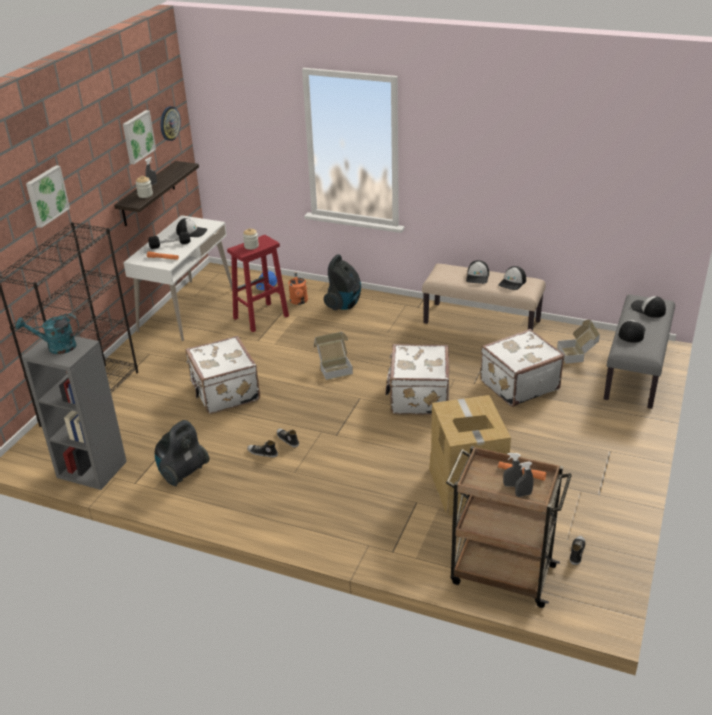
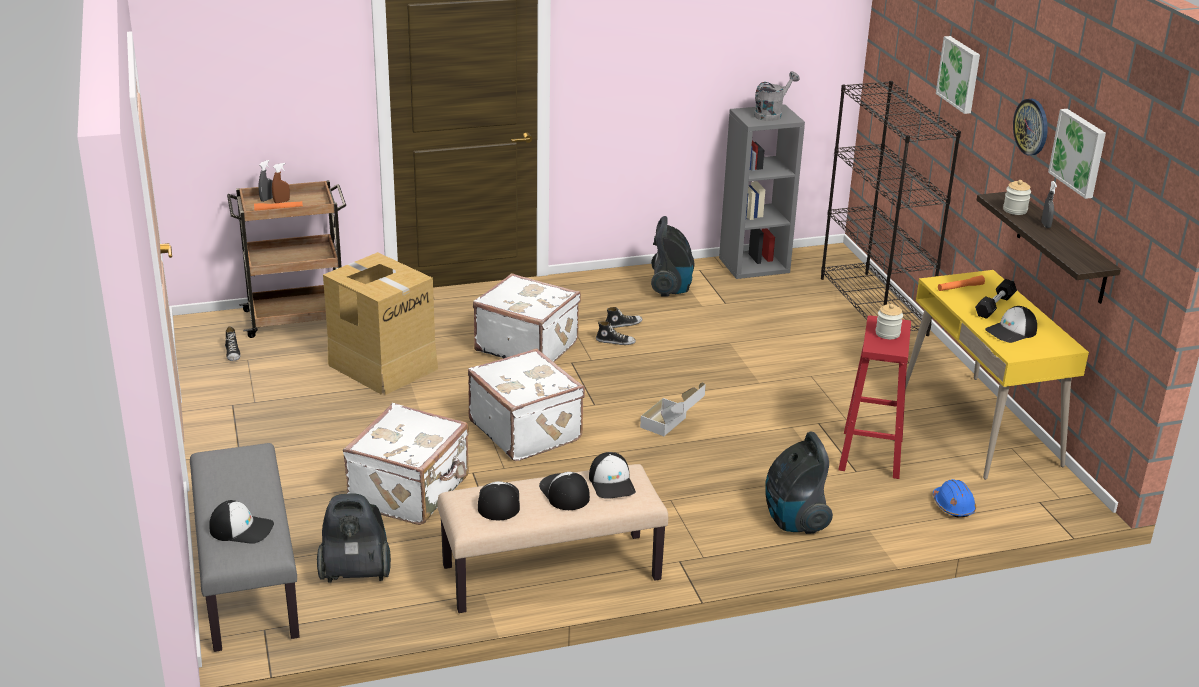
camera: 140 degrees right, 5 degrees down
turquoise watering can [16,314,79,354] -> grey watering can [754,71,800,121]
white desk [123,215,232,341] -> yellow desk [906,270,1089,480]
wall clock [160,106,181,141] -> wall clock moved to [1013,99,1048,155]
white suitcase [185,336,260,414] -> white suitcase moved to [473,273,581,362]
orange watering can [288,273,308,305] -> none
grey spray bottle [503,453,522,487] -> brown spray bottle [272,163,290,203]
cardboard box [557,320,600,364] -> vacuum cleaner [317,494,391,583]
cap [619,320,645,343] -> cap moved to [589,452,636,499]

